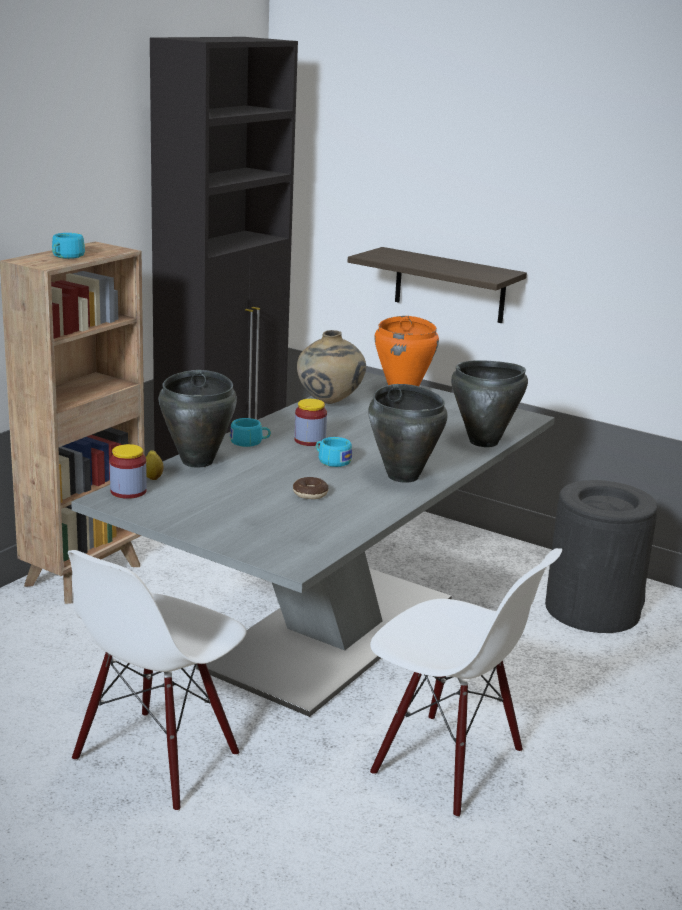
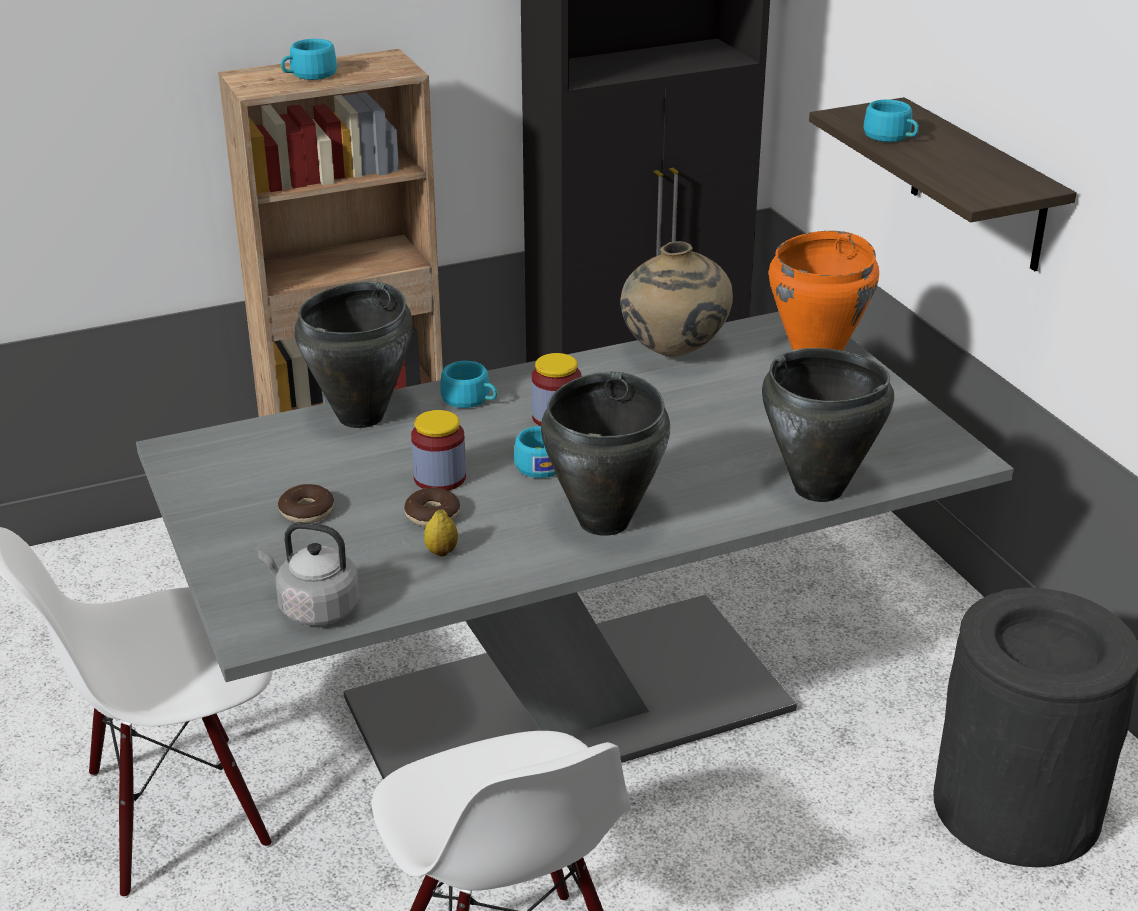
camera: 35 degrees right, 10 degrees up
jar [110,444,147,499] -> jar moved to [411,410,466,491]
lemon [146,450,164,480] -> lemon moved to [424,510,458,557]
none -> grey kettle [258,522,360,626]
none -> donut [278,484,334,523]
none -> turquoise cup [864,99,919,142]

